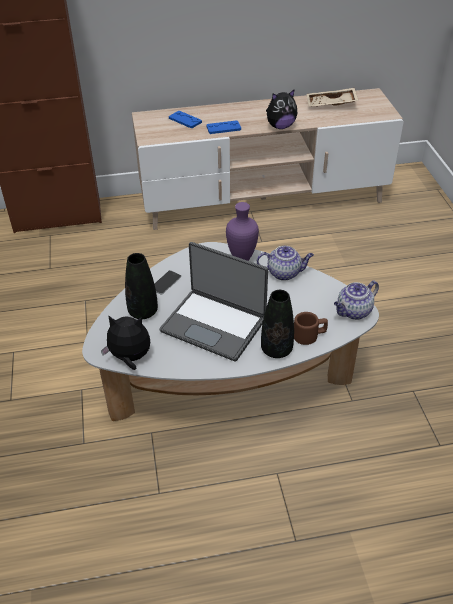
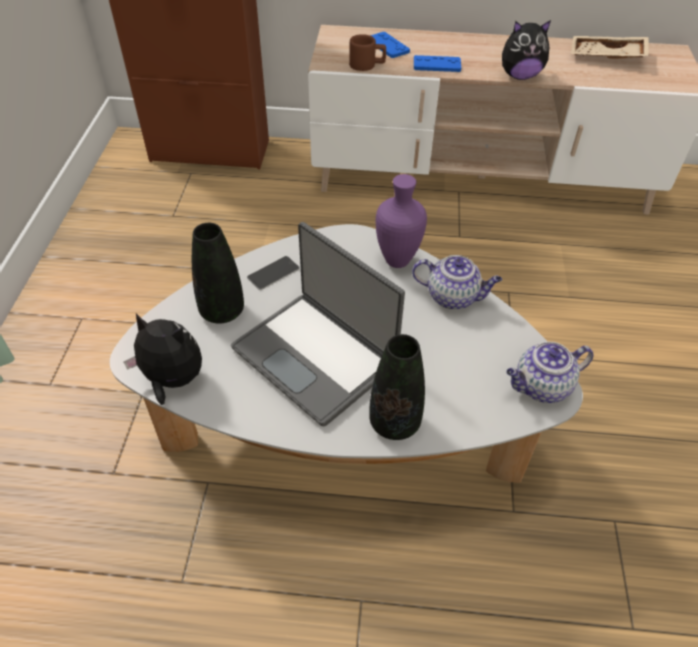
camera: 15 degrees right, 5 degrees up
brown mug [294,312,328,345] -> brown mug moved to [349,34,386,71]

